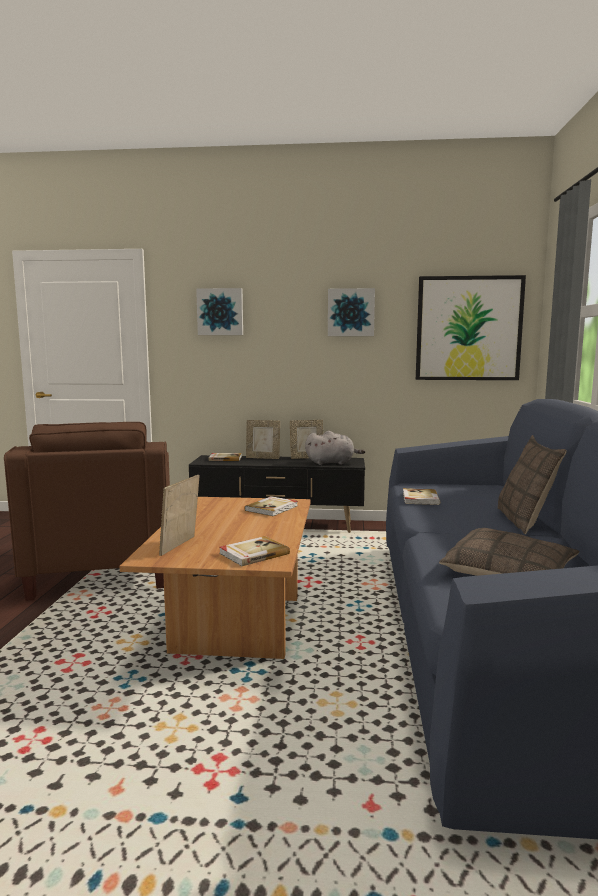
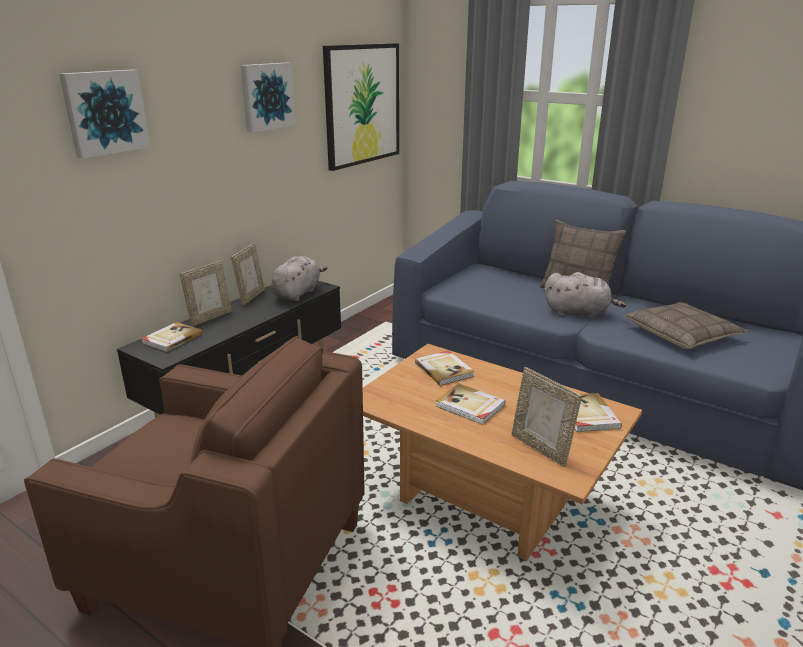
camera: 60 degrees left, 15 degrees up
book [403,488,440,505] -> book moved to [436,383,505,425]
none -> grey plush toy [544,272,626,319]

